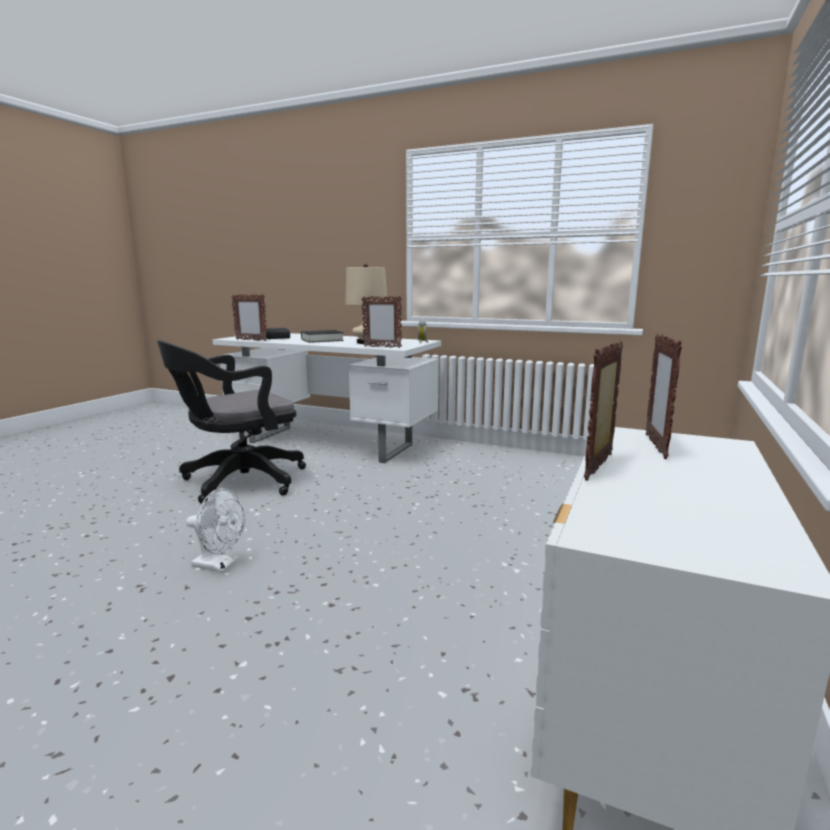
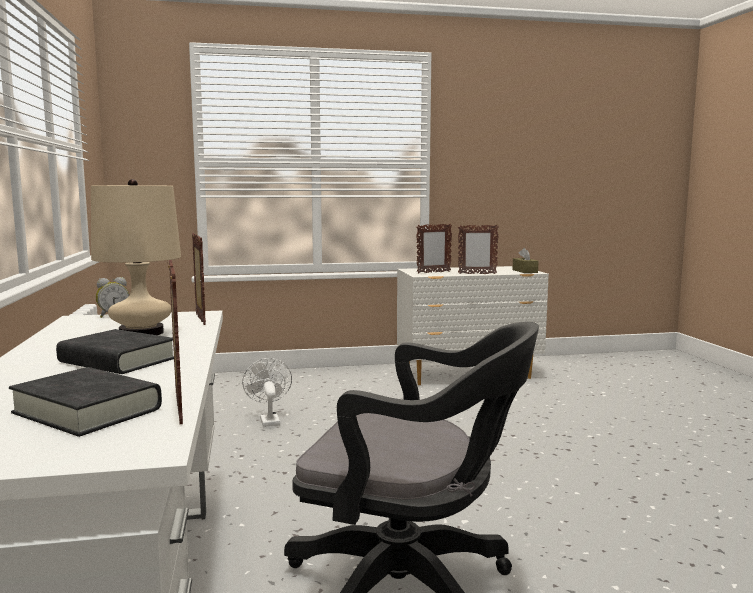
camera: 125 degrees left, 5 degrees down
white fan [186,488,245,573] -> white fan moved to [242,358,292,427]
none -> brown tissue box [513,248,539,273]

